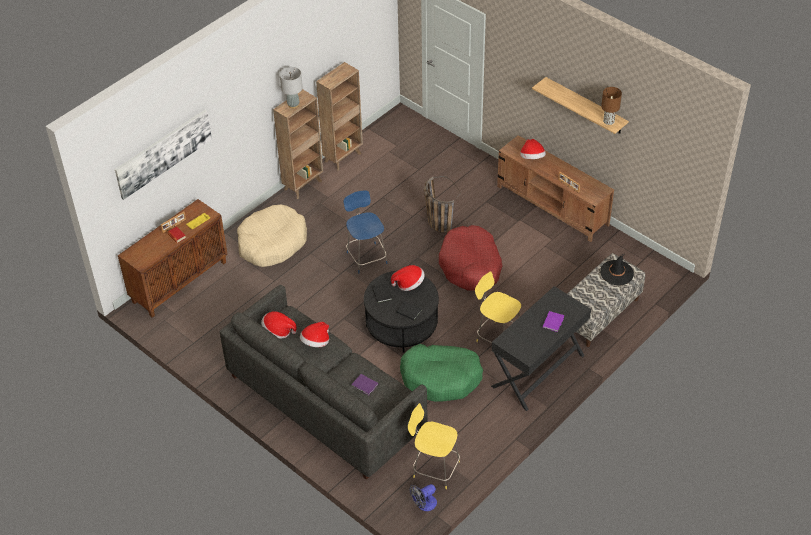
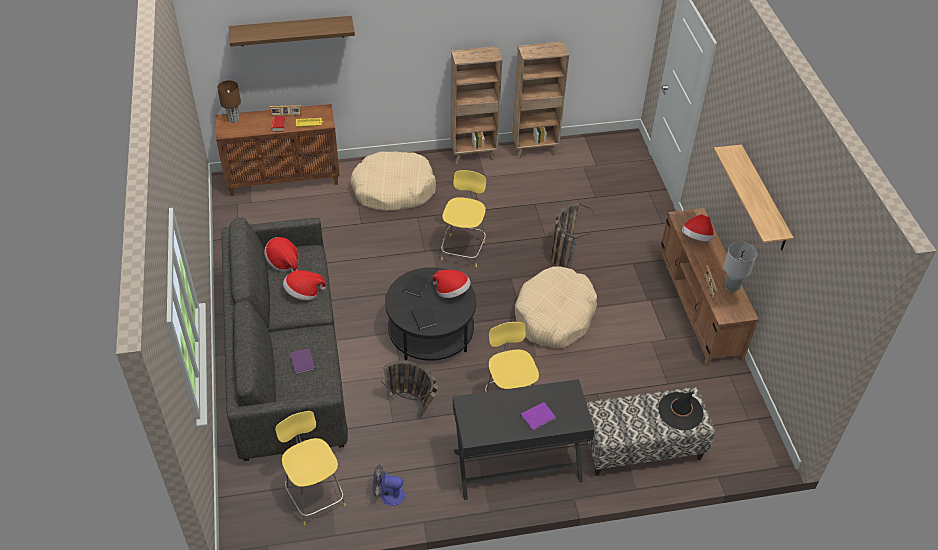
camera: 35 degrees right, 0 degrees up
picture [115,110,212,200] -> shelf [229,16,355,47]
grey table lamp [279,67,303,109] -> grey table lamp moved to [724,242,757,293]
blue stool [344,190,388,273] -> yellow stool [441,170,486,267]
green dog bed [400,344,483,402] -> basket [381,360,437,418]
fan [409,484,437,511] -> fan moved to [372,464,405,506]
red dog bed [439,225,503,290] -> beige dog bed [515,266,597,348]
brown table lamp [601,87,622,125] -> brown table lamp moved to [217,80,241,123]

